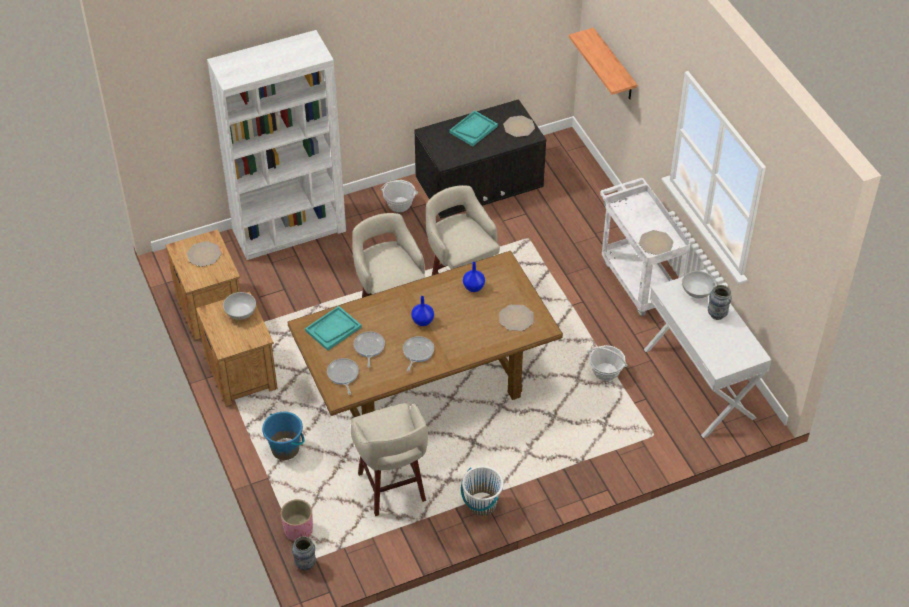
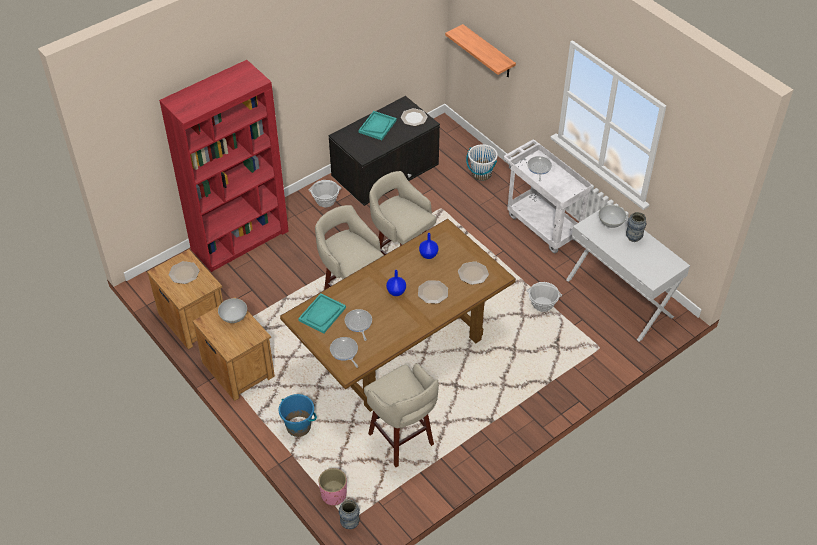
camera: 15 degrees left, 0 degrees up
white bookcase [207,30,346,260] -> red bookcase [159,60,289,272]
frying pan [403,336,434,372] -> frying pan moved to [527,156,552,181]
white bucket [461,466,503,516] -> white bucket moved to [466,144,498,181]
plate [639,230,673,255] -> plate moved to [418,280,448,304]

